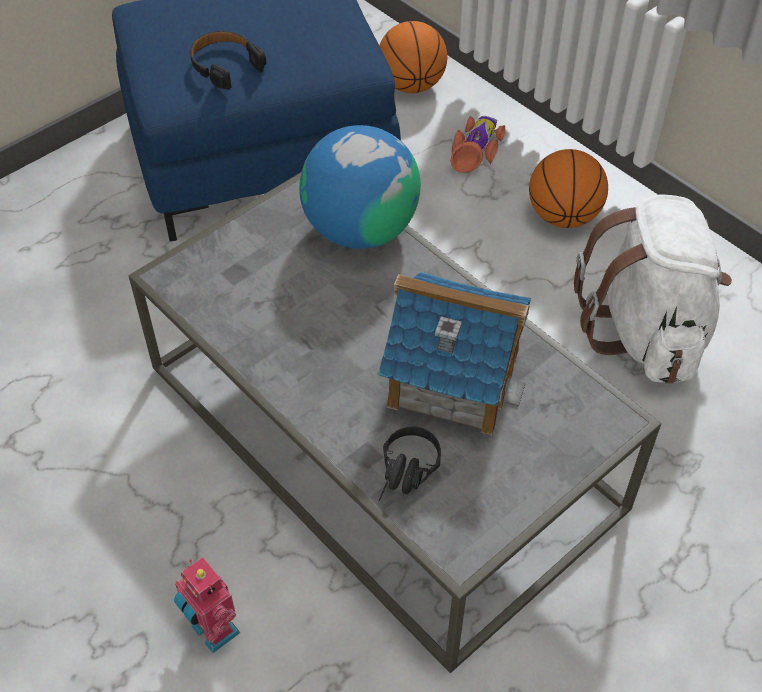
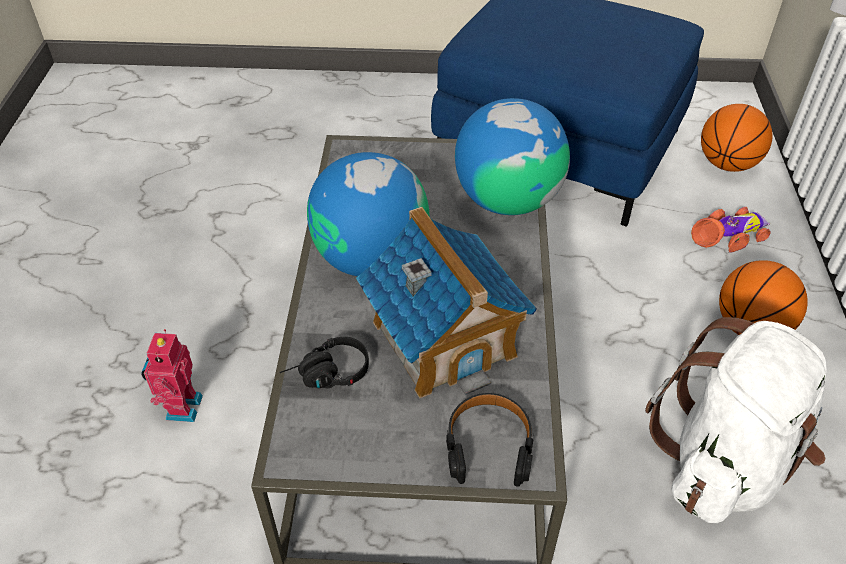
camera: 45 degrees right, 5 degrees down
black headphones [190,31,266,90] -> black headphones moved to [446,393,534,487]
none -> globe [307,152,430,276]

